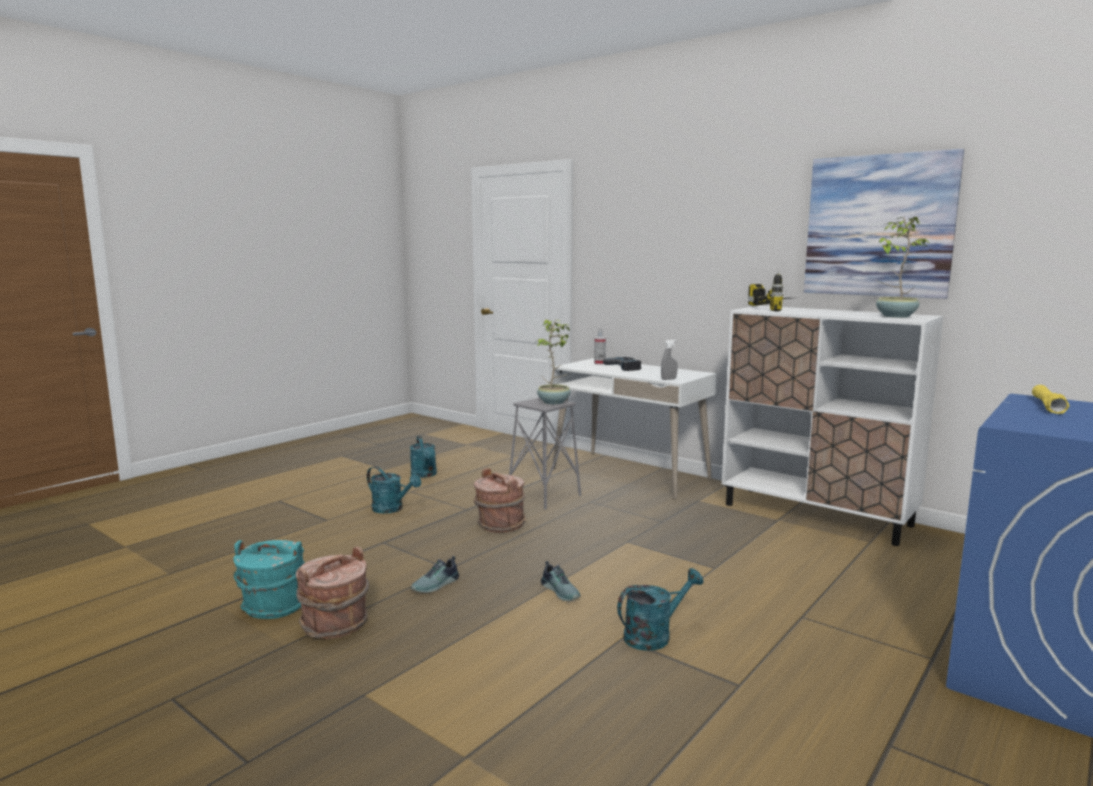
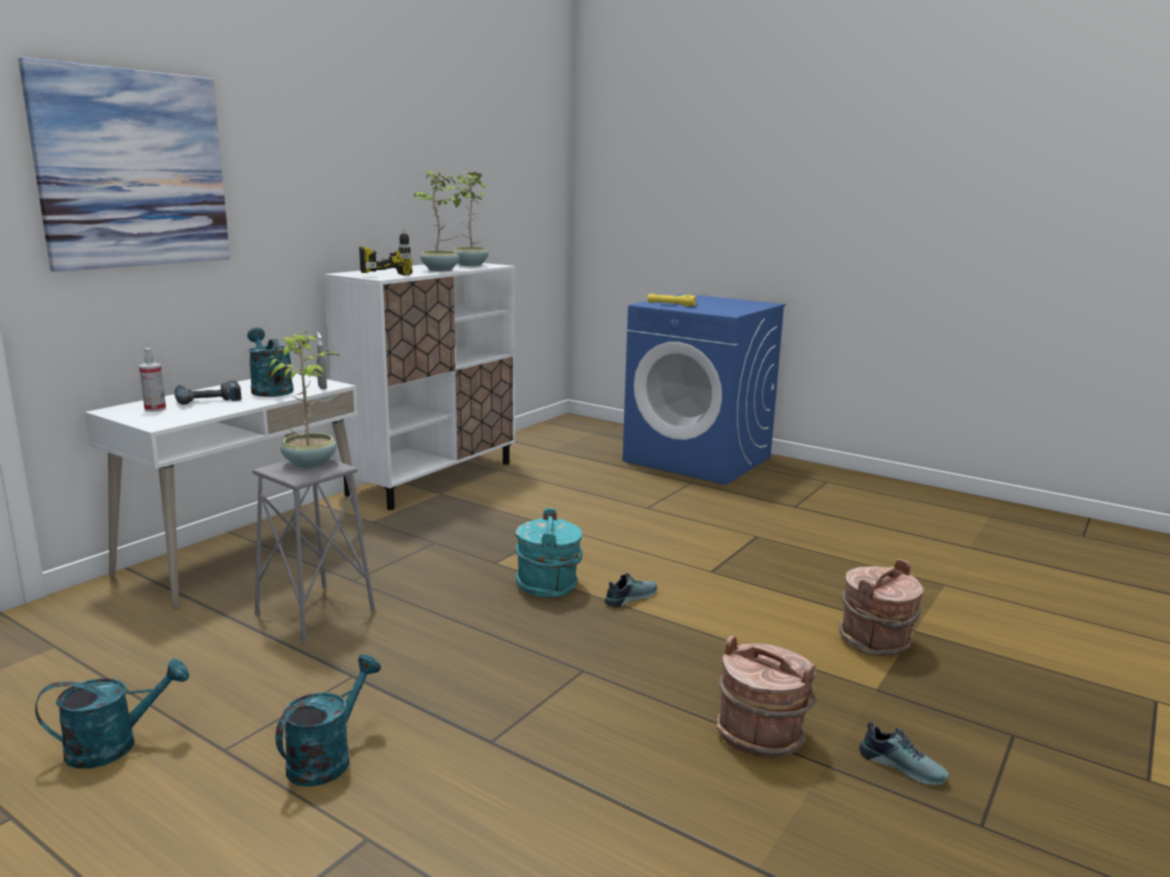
camera: 95 degrees left, 5 degrees up
turquoise bucket [233,540,305,619] -> turquoise bucket moved to [515,508,582,598]
shoe [411,556,459,593] -> shoe moved to [859,721,949,786]
brown bucket [474,468,526,533] -> brown bucket moved to [839,559,924,657]
turquoise watering can [617,568,704,651] -> turquoise watering can moved to [247,328,294,397]
picture [804,149,964,299] -> picture moved to [18,57,230,272]
none -> potted plant [413,171,465,271]

